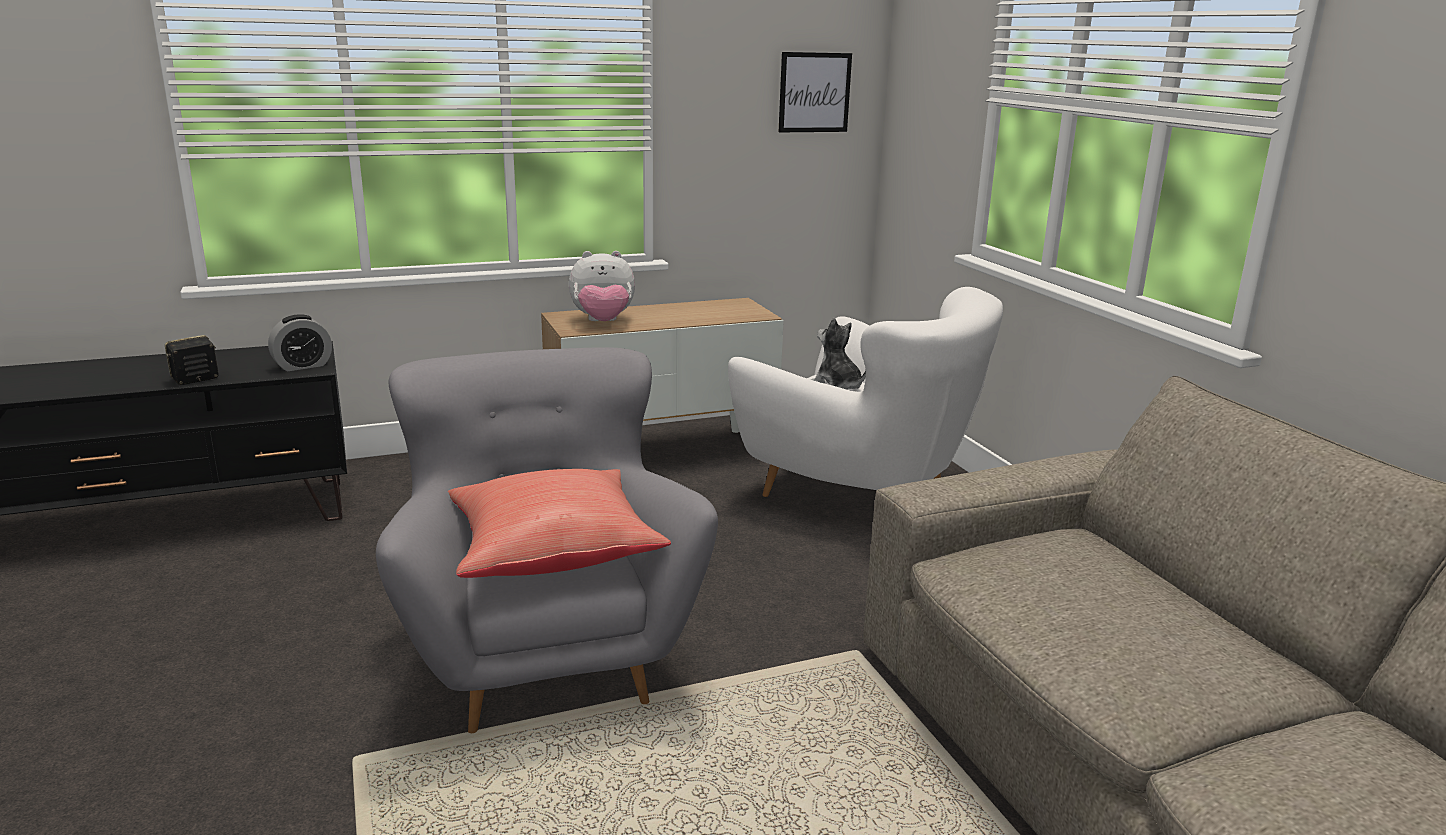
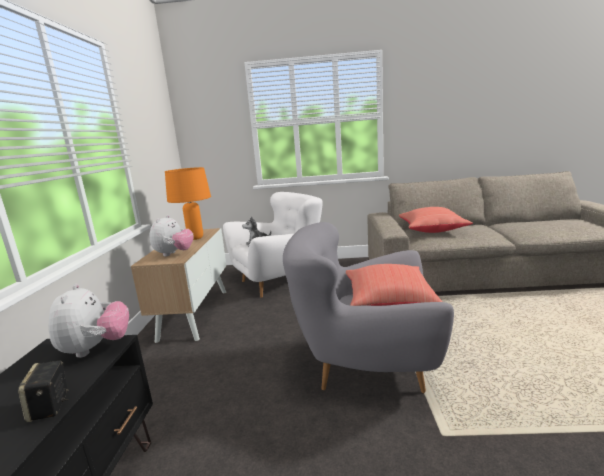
camera: 65 degrees left, 5 degrees down
alarm clock [268,314,332,371] -> plush toy [48,284,129,358]
picture [779,52,852,132] -> none
none -> orange table lamp [165,167,211,240]
none -> red pillow [398,207,473,233]

